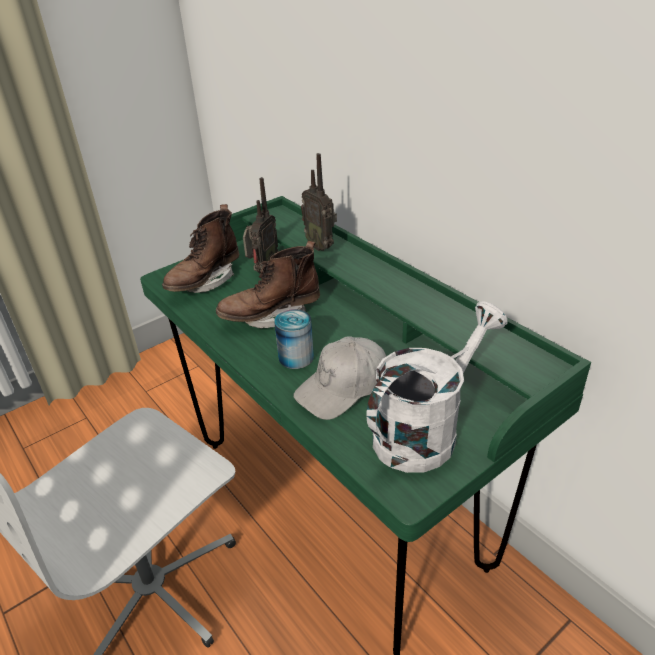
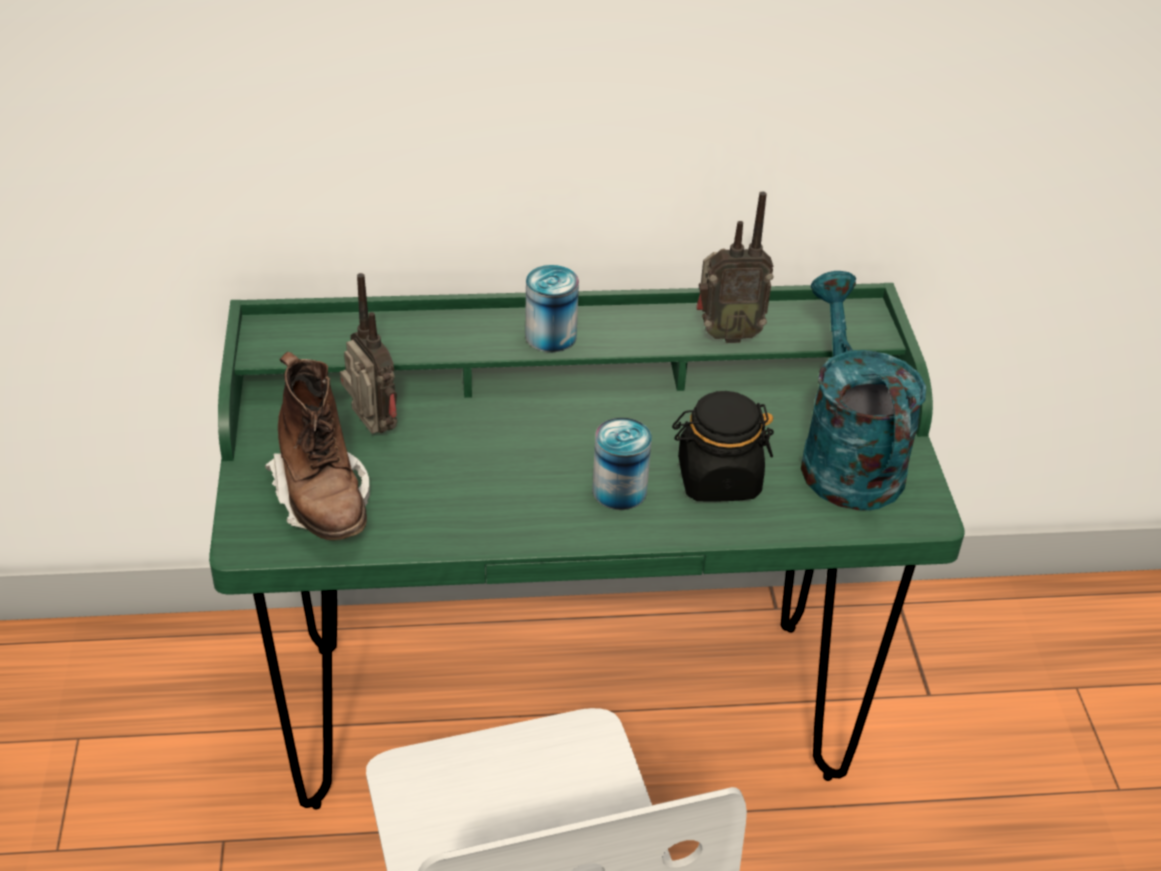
camera: 60 degrees left, 5 degrees up
brown boot [216,241,320,328] -> none
white cap [294,336,386,420] -> black jar [672,391,774,502]
radio [301,153,337,251] -> radio moved to [696,191,774,343]
white watering can [366,301,508,473] -> turquoise watering can [801,271,926,511]
none -> can [525,265,579,352]

